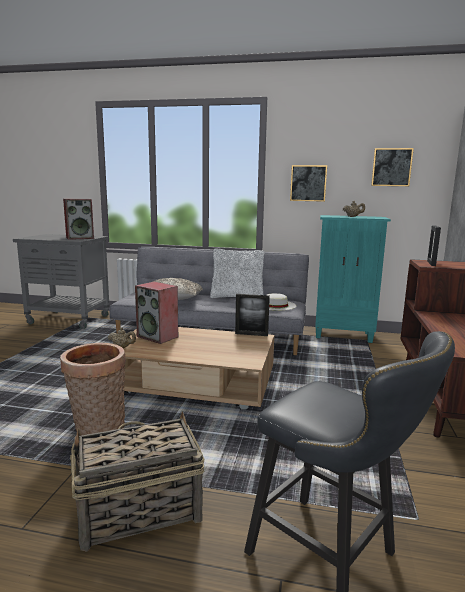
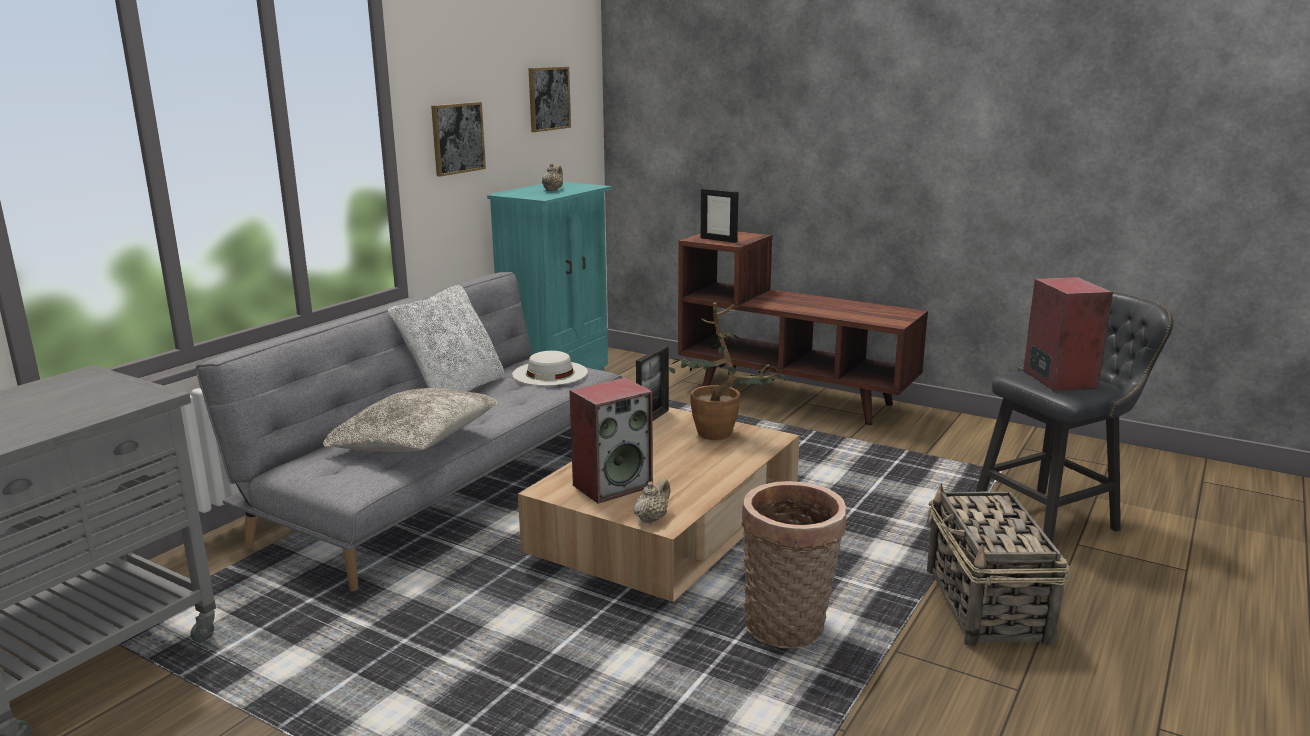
camera: 70 degrees left, 5 degrees up
speaker [63,199,94,240] -> speaker moved to [1023,277,1113,391]
none -> potted plant [668,302,787,440]

